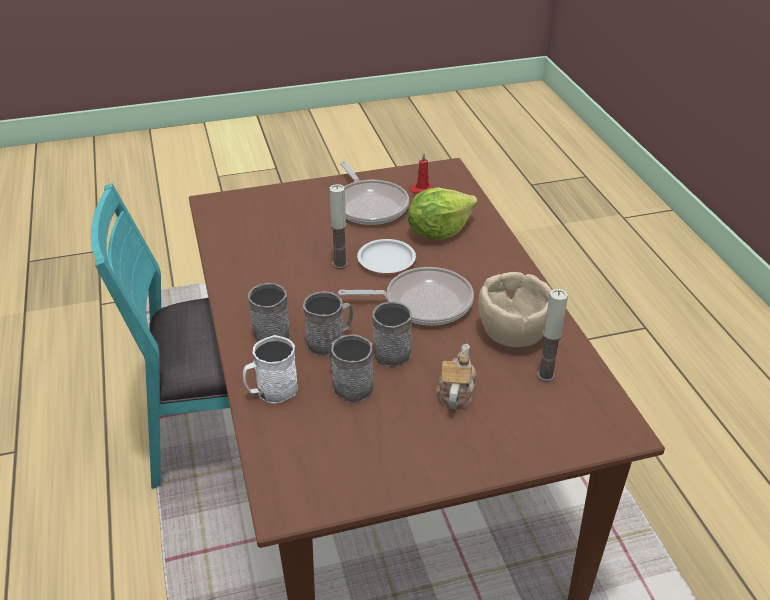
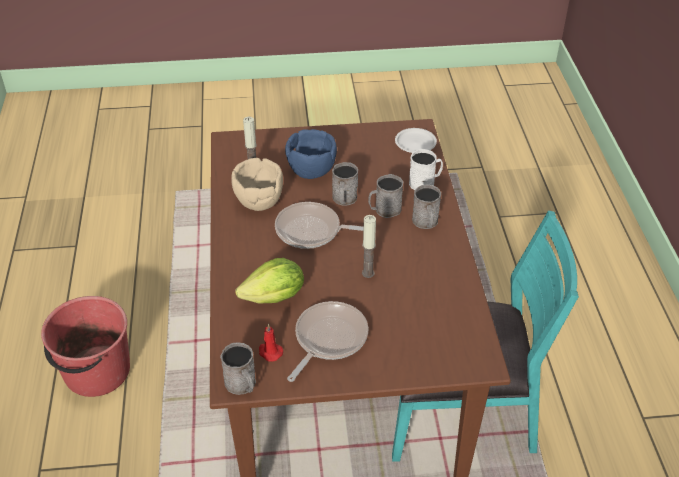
camera: 170 degrees left, 5 degrees up
grey mug [329,334,373,402] -> grey mug moved to [220,342,256,395]
frying pan [340,161,409,225] -> frying pan turned 45 degrees clockwise [287,301,368,382]
white plate [357,239,416,273] -> white plate moved to [395,128,437,153]
teapot [436,344,476,409] -> blue bowl [285,129,337,179]
none -> red bucket [41,296,130,397]

